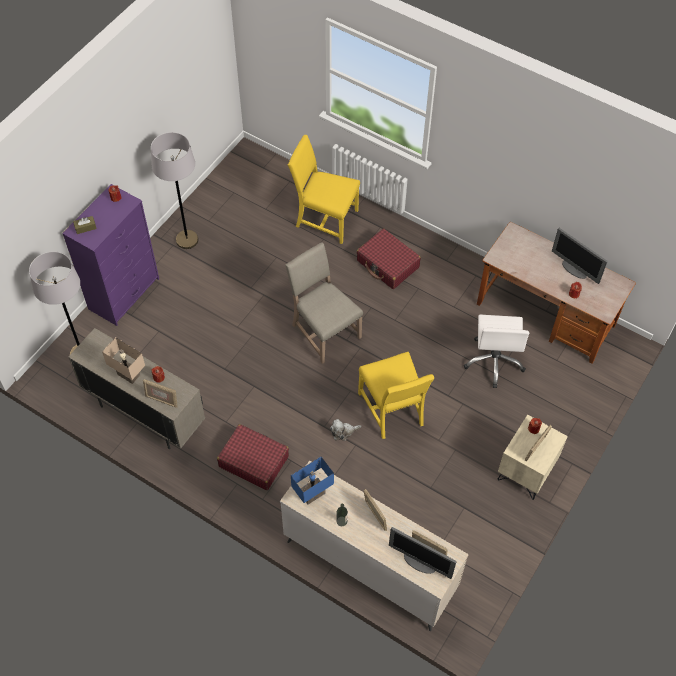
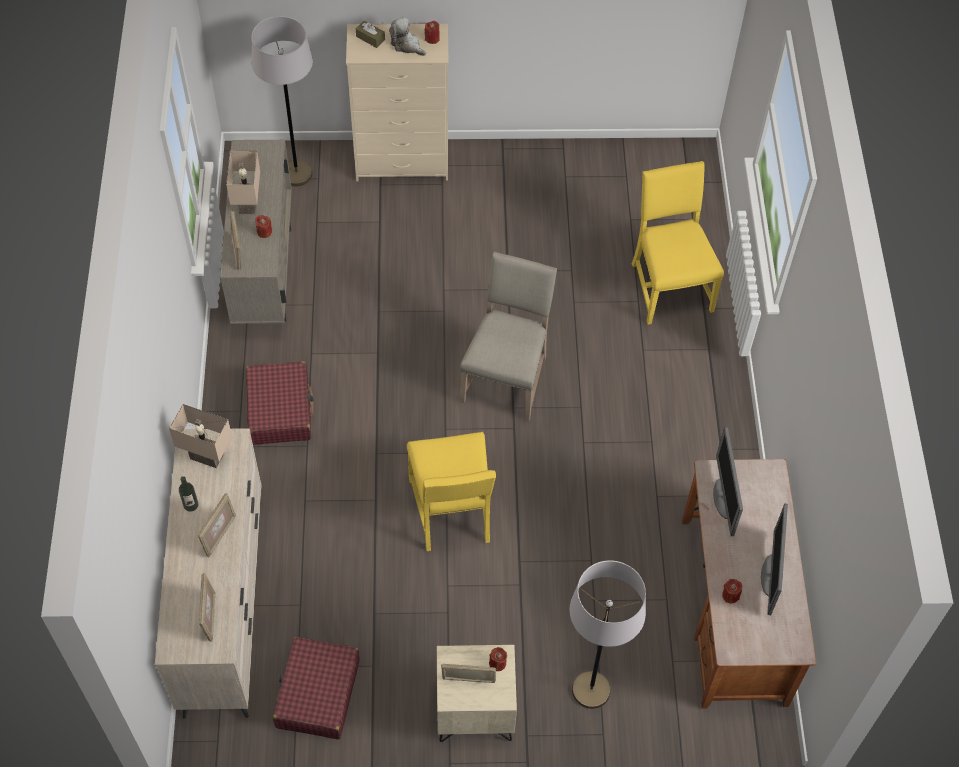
camera: 55 degrees right, 0 degrees up
purple dresser [62,184,159,326] -> beige dresser [346,24,449,181]
grey floor lamp [151,132,199,249] -> grey floor lamp moved to [570,560,646,709]
blue table lamp [291,457,334,504] -> beige table lamp [169,404,232,468]
plush toy [330,419,361,441] -> plush toy moved to [389,17,426,56]
red suitcase [357,228,421,289] -> red suitcase moved to [273,637,360,739]
yellow chair [358,352,434,439] -> yellow chair turned 45 degrees counterclockwise [407,432,496,551]
monitor [389,527,457,579] -> monitor moved to [713,427,743,536]
white office chair [464,315,529,388] -> none

